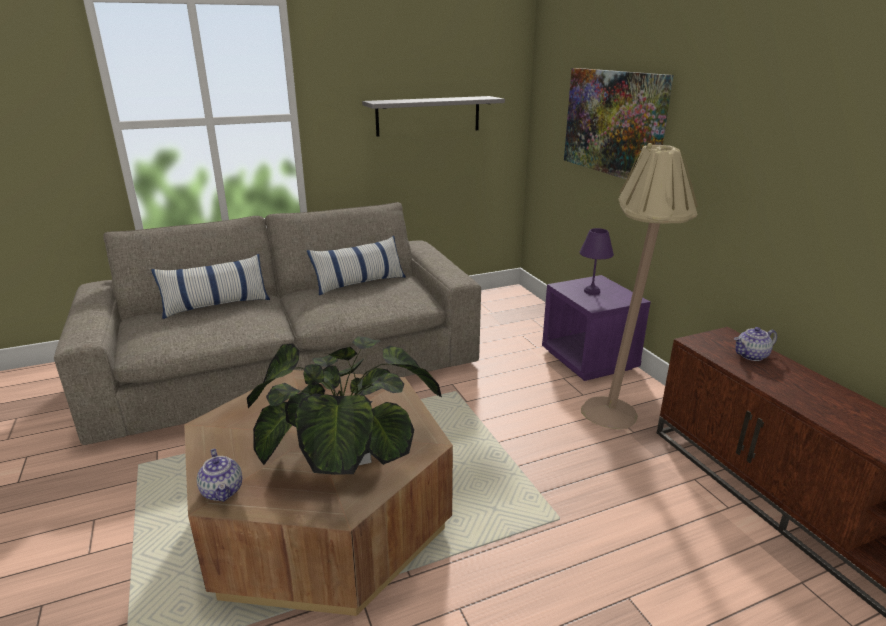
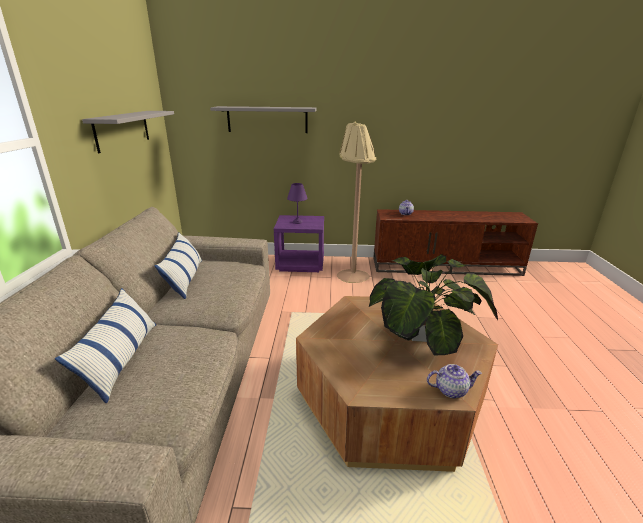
camera: 65 degrees left, 0 degrees up
picture [564,68,673,180] -> grey shelf [210,106,317,133]

